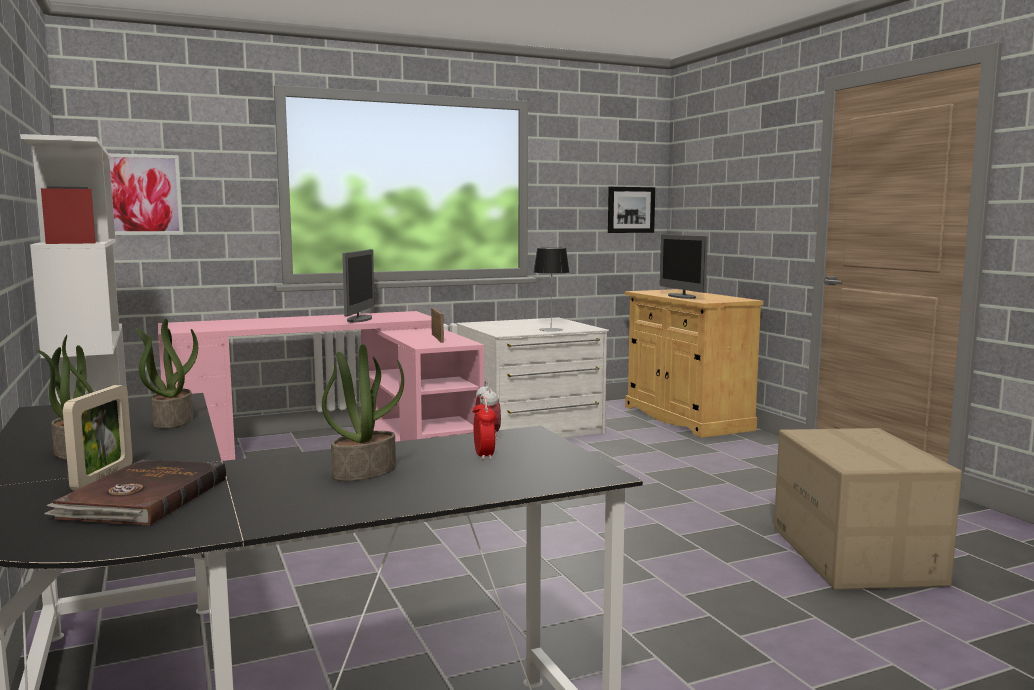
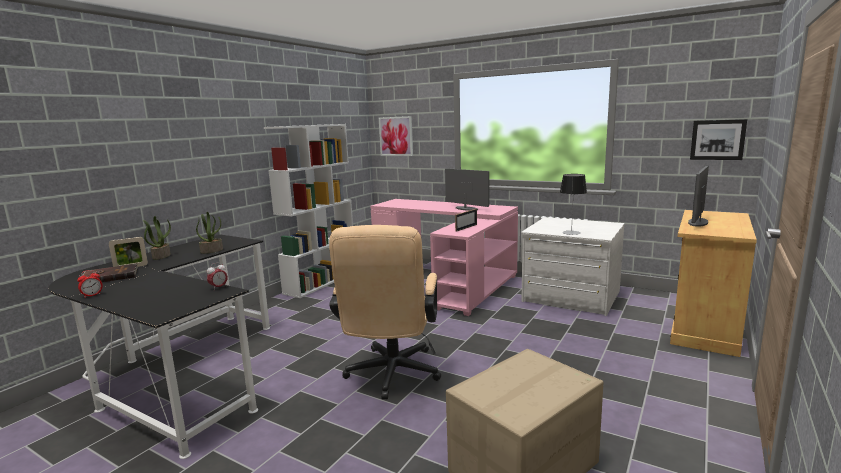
camera: 55 degrees right, 5 degrees up
potted plant [322,344,404,481] -> none
monitor [342,249,375,323] -> monitor turned 105 degrees counterclockwise [445,168,489,211]
alarm clock [473,396,496,461] -> alarm clock moved to [77,270,103,298]
none -> beige office chair [329,225,441,399]

